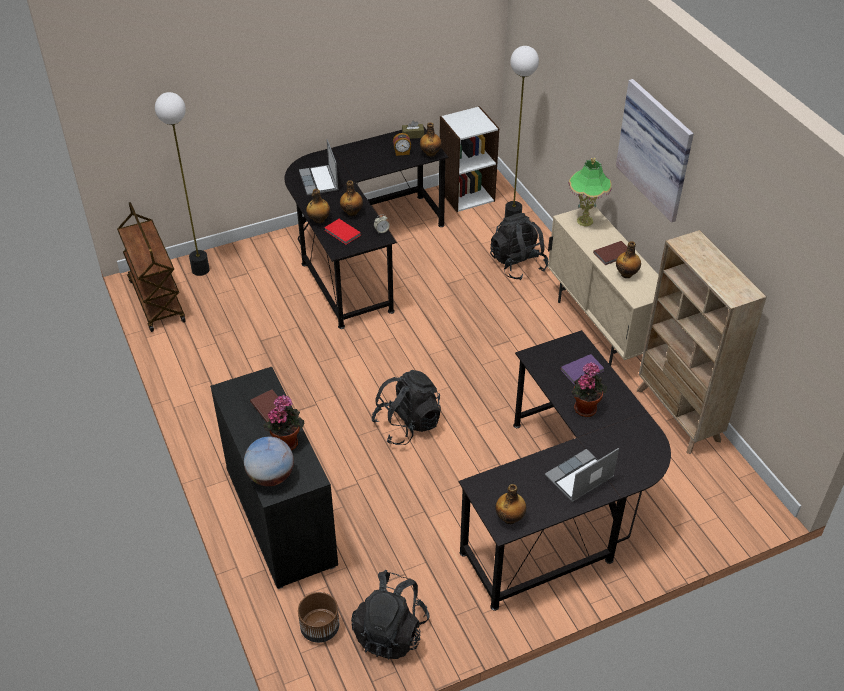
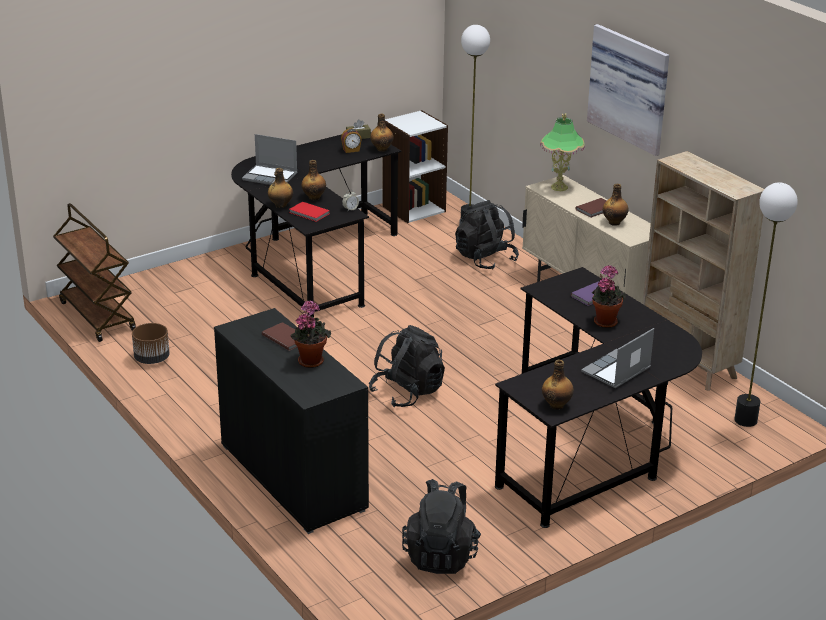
camera: 10 degrees left, 15 degrees down
floor lamp [155,92,210,276] -> floor lamp moved to [734,182,798,427]
globe [244,437,294,486] -> none
brown planter [298,592,339,643] -> brown planter moved to [132,323,170,364]
laptop [299,139,339,195] -> laptop turned 45 degrees counterclockwise [242,134,298,185]

